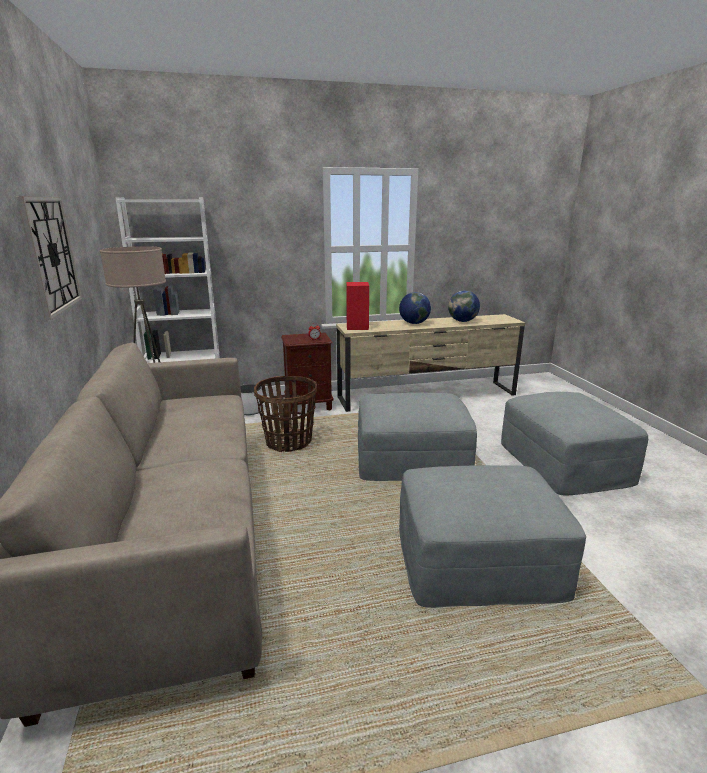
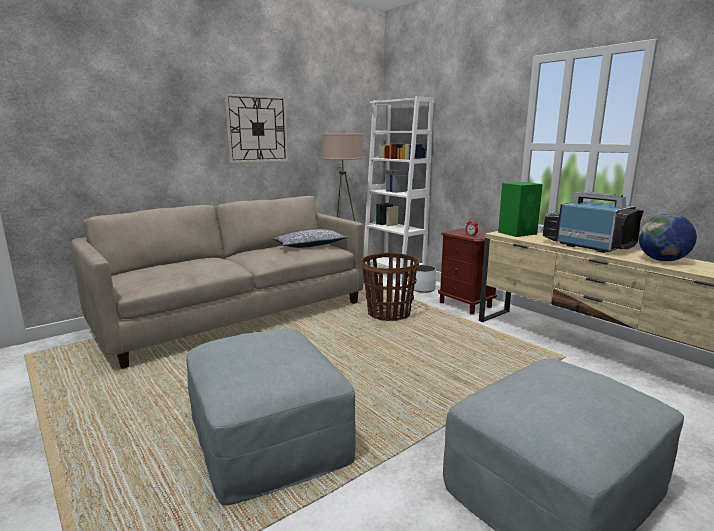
camera: 65 degrees right, 5 degrees down
red speaker [346,282,369,330] -> green speaker [498,182,543,237]
grey ottoman [358,392,477,481] -> none
globe [399,292,431,324] -> television [541,191,644,253]
none -> pillow [273,229,348,248]

